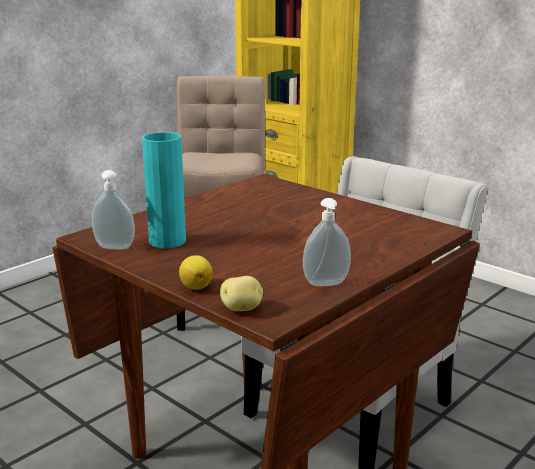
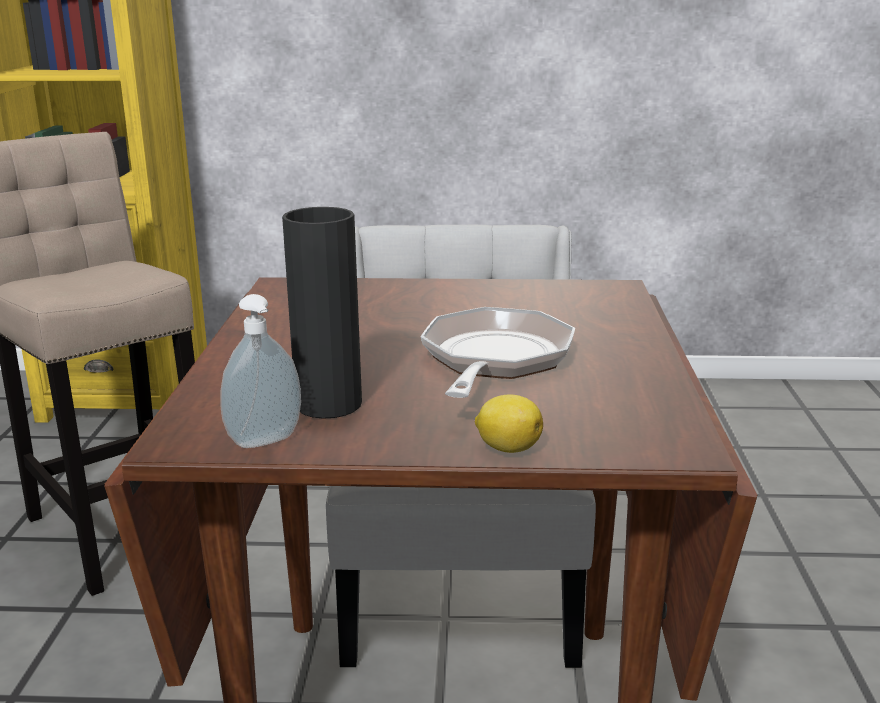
camera: 40 degrees left, 0 degrees up
turquoise vase [142,132,186,249] -> black vase [282,207,362,419]
potato [220,276,263,311] -> none
soap dispenser [303,198,351,286] -> none
none -> frying pan [421,307,575,398]

